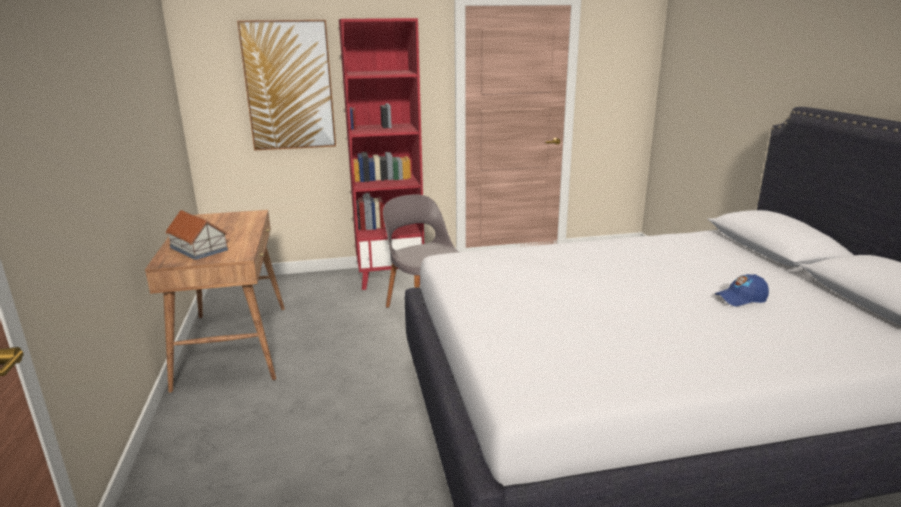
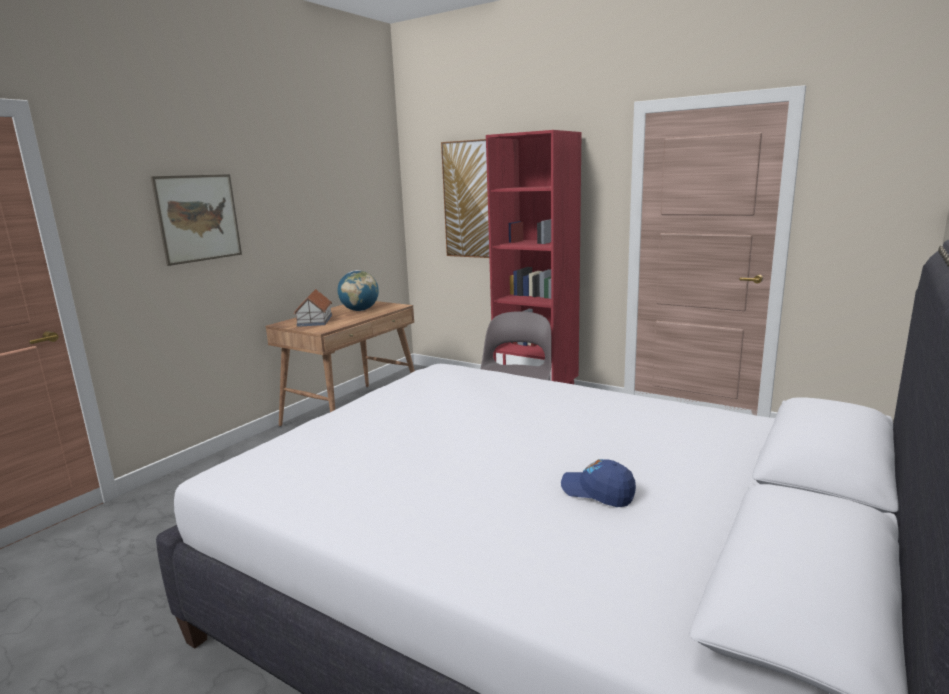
camera: 45 degrees right, 5 degrees down
none -> picture [151,174,242,266]
none -> globe [337,270,379,311]

